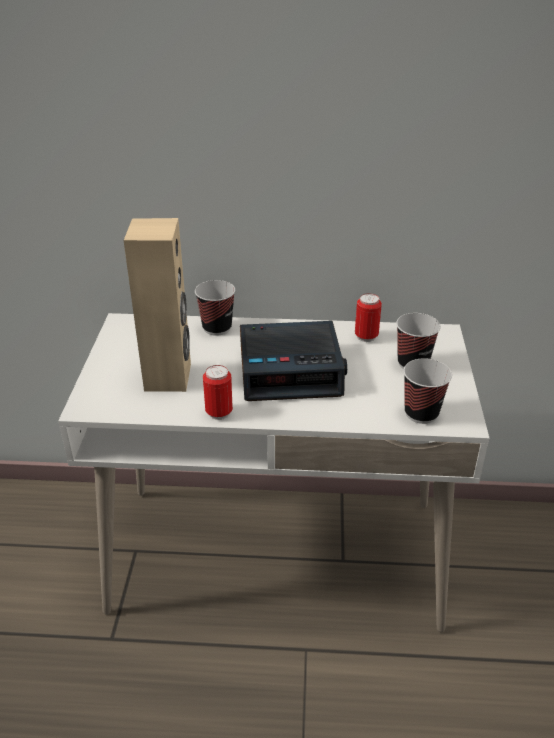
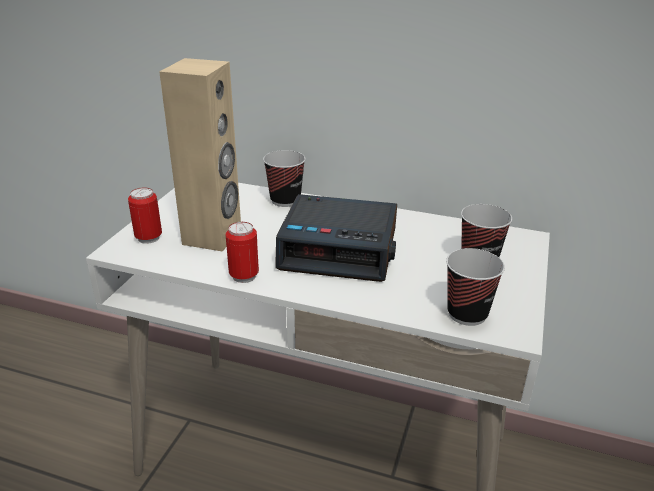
camera: 15 degrees right, 5 degrees down
can [355,293,382,342] -> can moved to [128,187,162,244]

